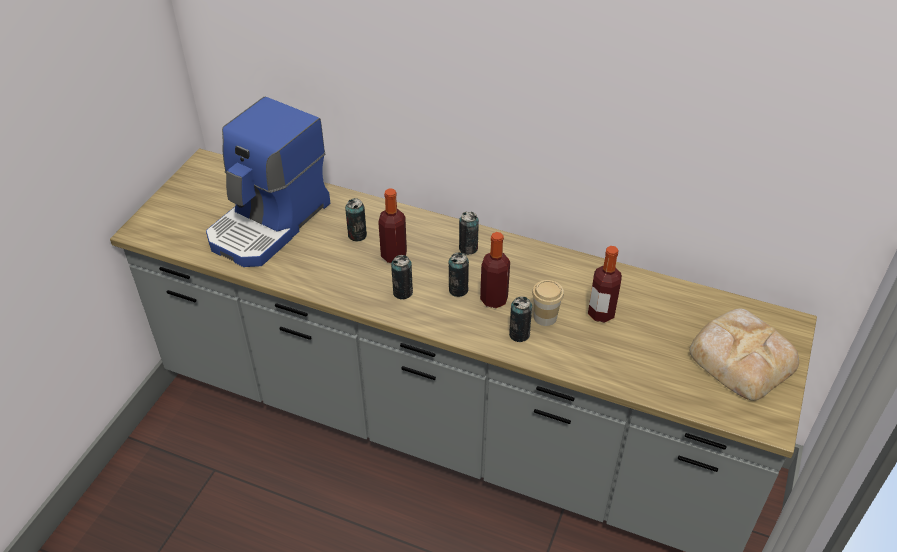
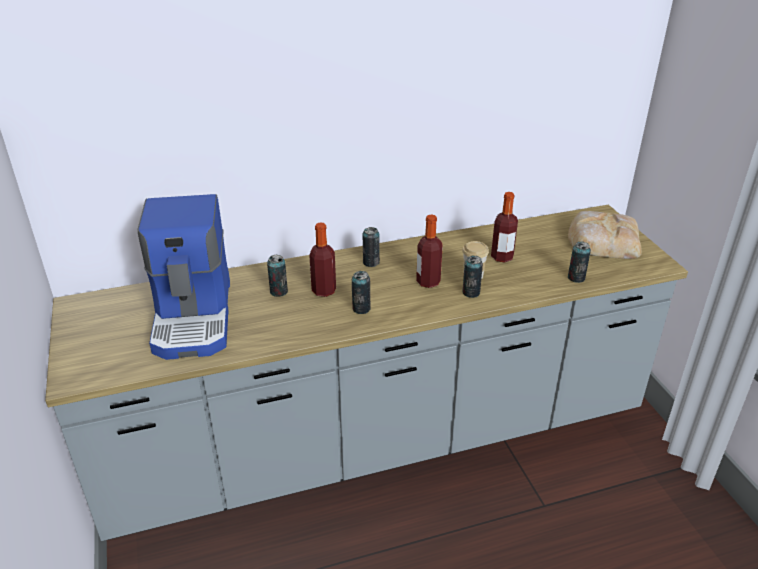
camera: 40 degrees left, 10 degrees down
can [449,252,469,297] -> can moved to [568,241,591,283]

